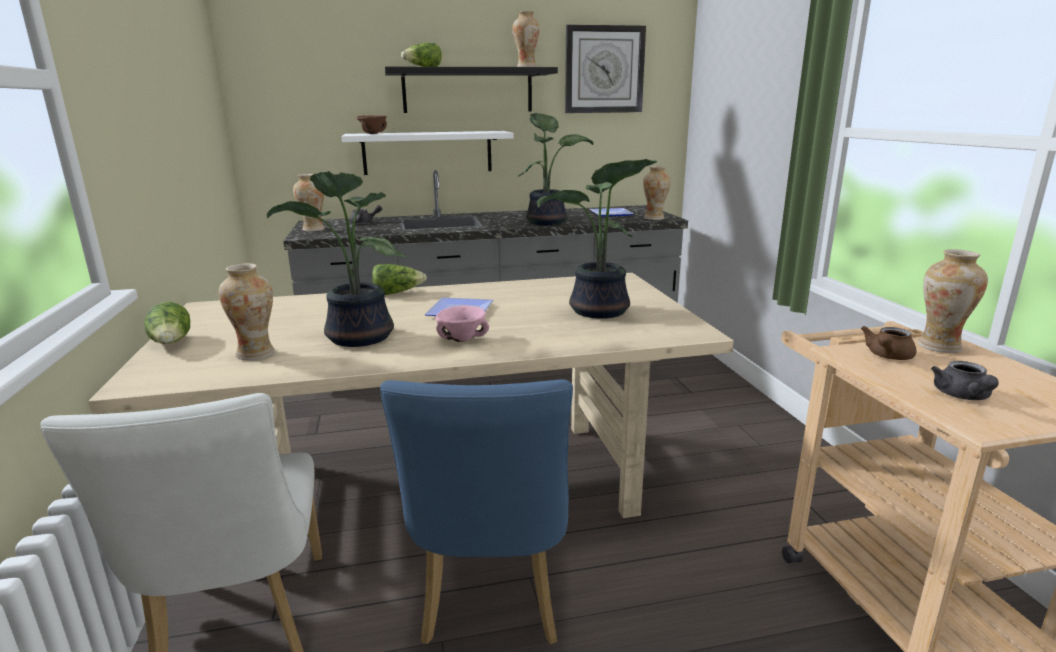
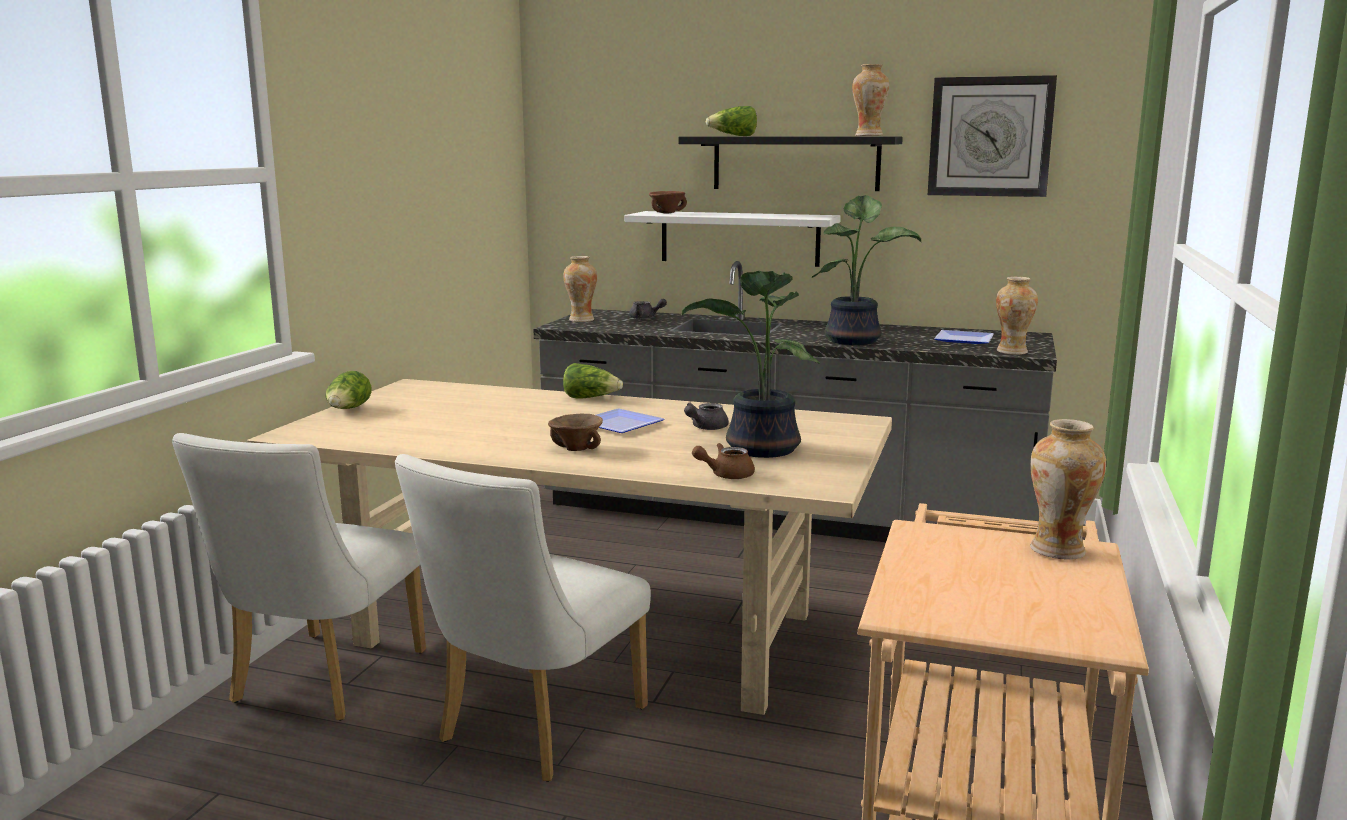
camera: 30 degrees right, 5 degrees down
vase [218,263,275,360] -> none
potted plant [267,171,406,347] -> none
blue chair [380,379,573,644] -> white chair [395,454,651,782]
pink bowl [435,306,489,342] -> brown bowl [548,414,603,451]
brown teapot [861,326,916,360] -> brown teapot moved to [692,443,755,479]
grey teapot [931,361,999,400] -> grey teapot moved to [684,402,729,430]

